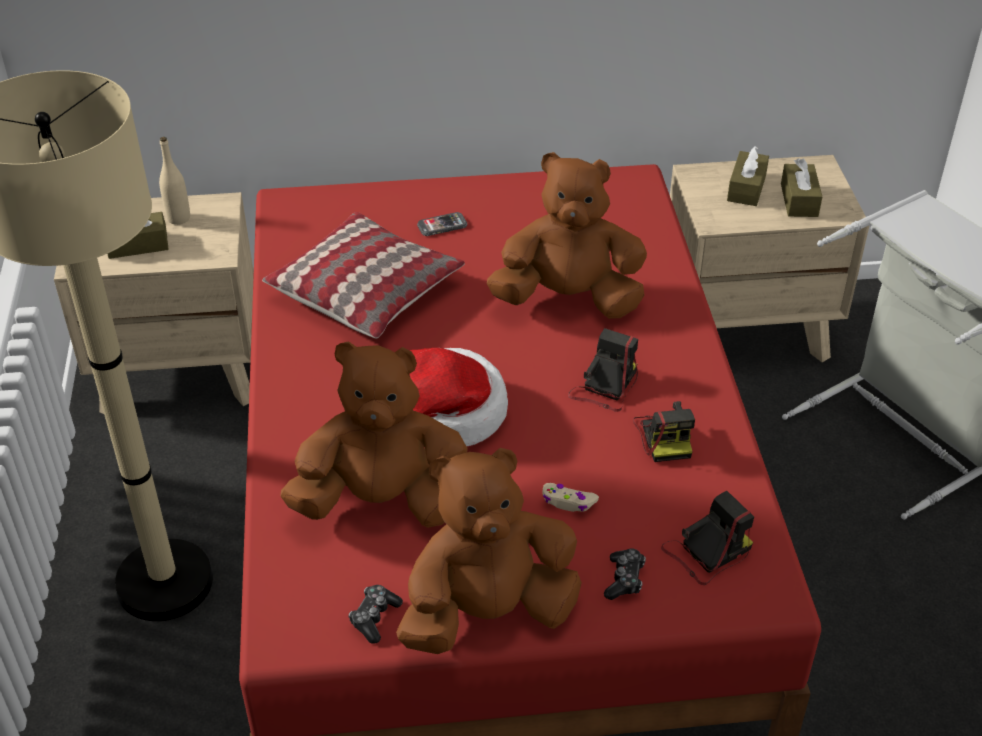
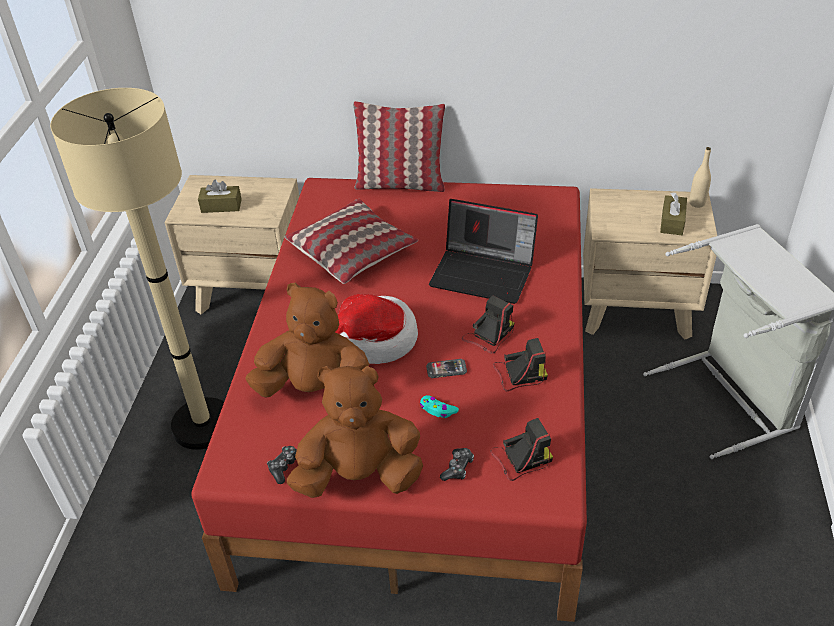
camera: 15 degrees right, 0 degrees up
beige bottle [159,137,190,225] -> beige bottle moved to [689,147,711,208]
phone [417,212,467,236] -> phone moved to [426,359,467,378]
brown plush toy [487,152,647,319] -> laptop [429,199,538,304]
beige game controller [542,483,599,512] -> turquoise game controller [420,395,459,418]
camera [633,401,695,462] -> camera turned 105 degrees counterclockwise [493,338,548,391]
brown tissue box [727,146,769,206] -> none
none -> pillow [353,101,445,192]

